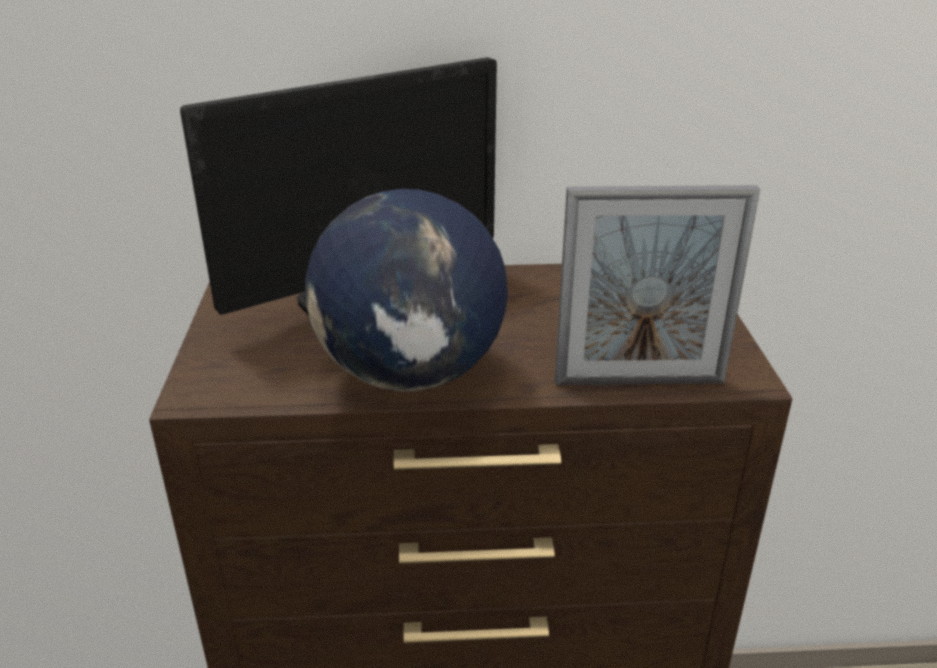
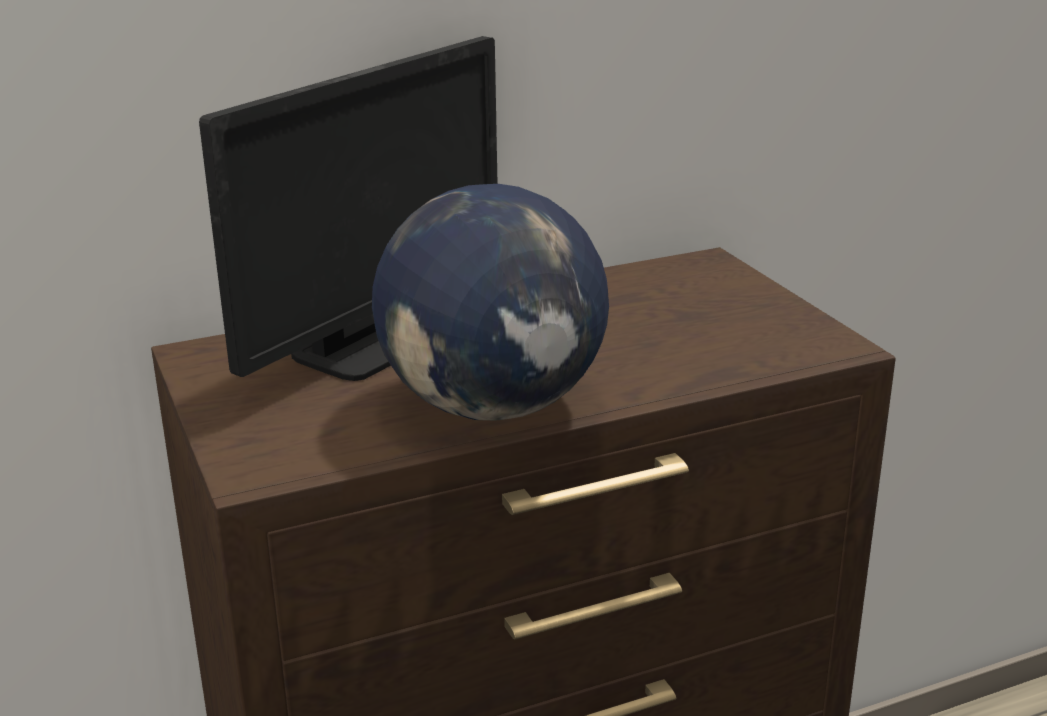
camera: 20 degrees left, 5 degrees down
picture frame [555,185,760,385] -> none

